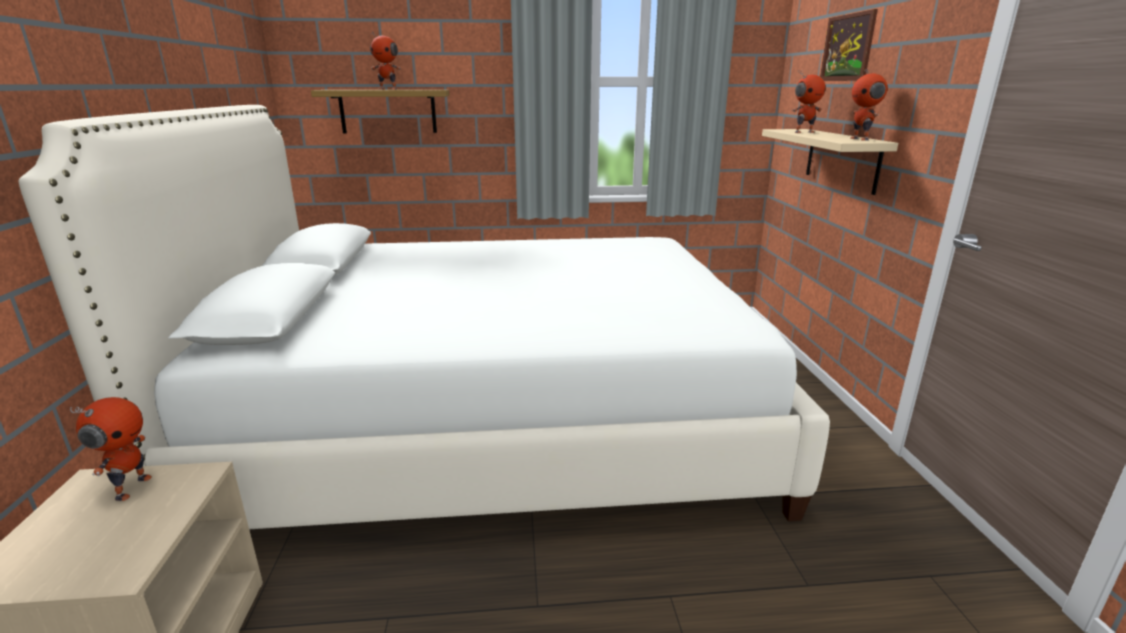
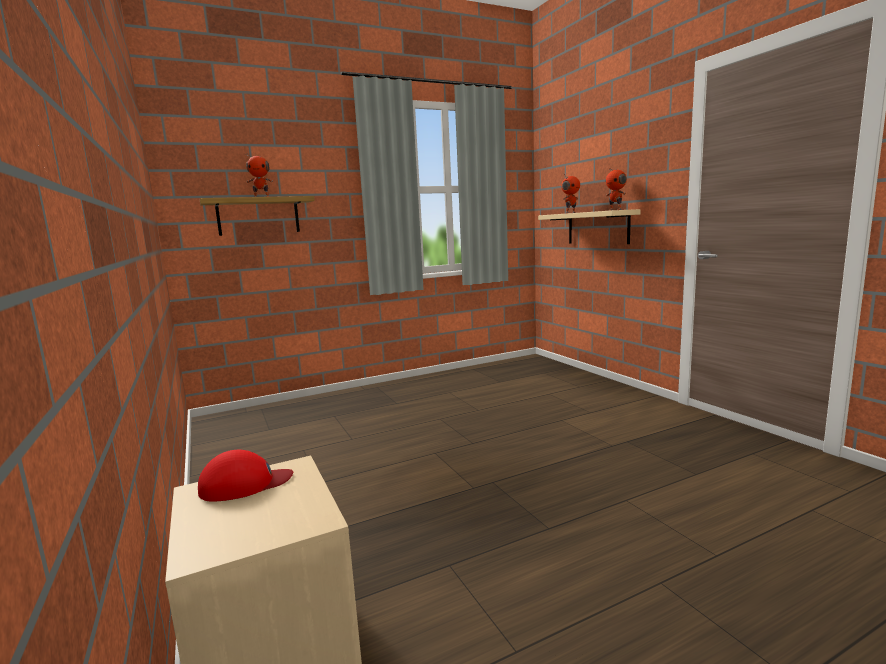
camera: 20 degrees left, 10 degrees down
white bed [18,105,830,529] -> none
toy robot [70,397,152,501] -> red cap [198,450,293,502]
picture [820,9,878,81] -> none

